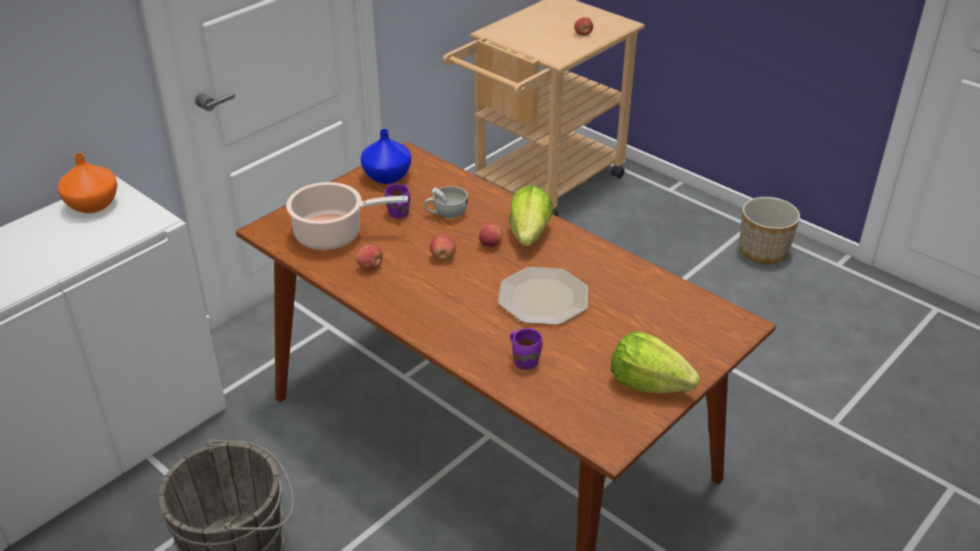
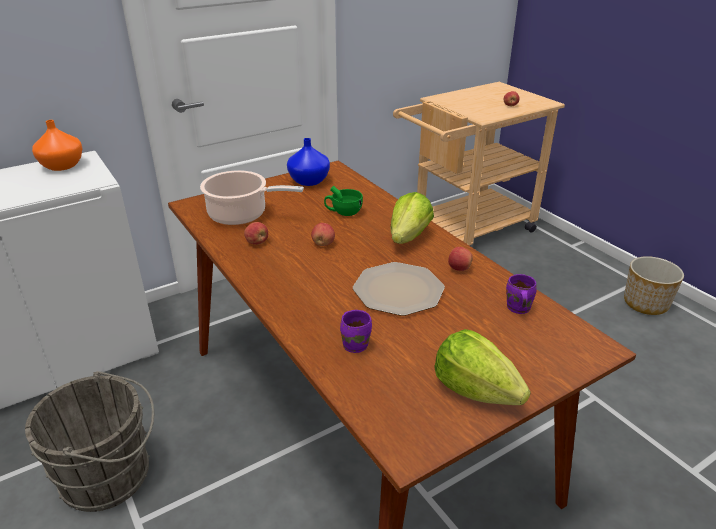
camera: 15 degrees right, 5 degrees down
purple mug [384,184,410,219] -> purple mug moved to [506,274,537,314]
white cup [425,186,468,218] -> green cup [324,186,363,216]
apple [479,223,502,247] -> apple moved to [448,247,473,271]

